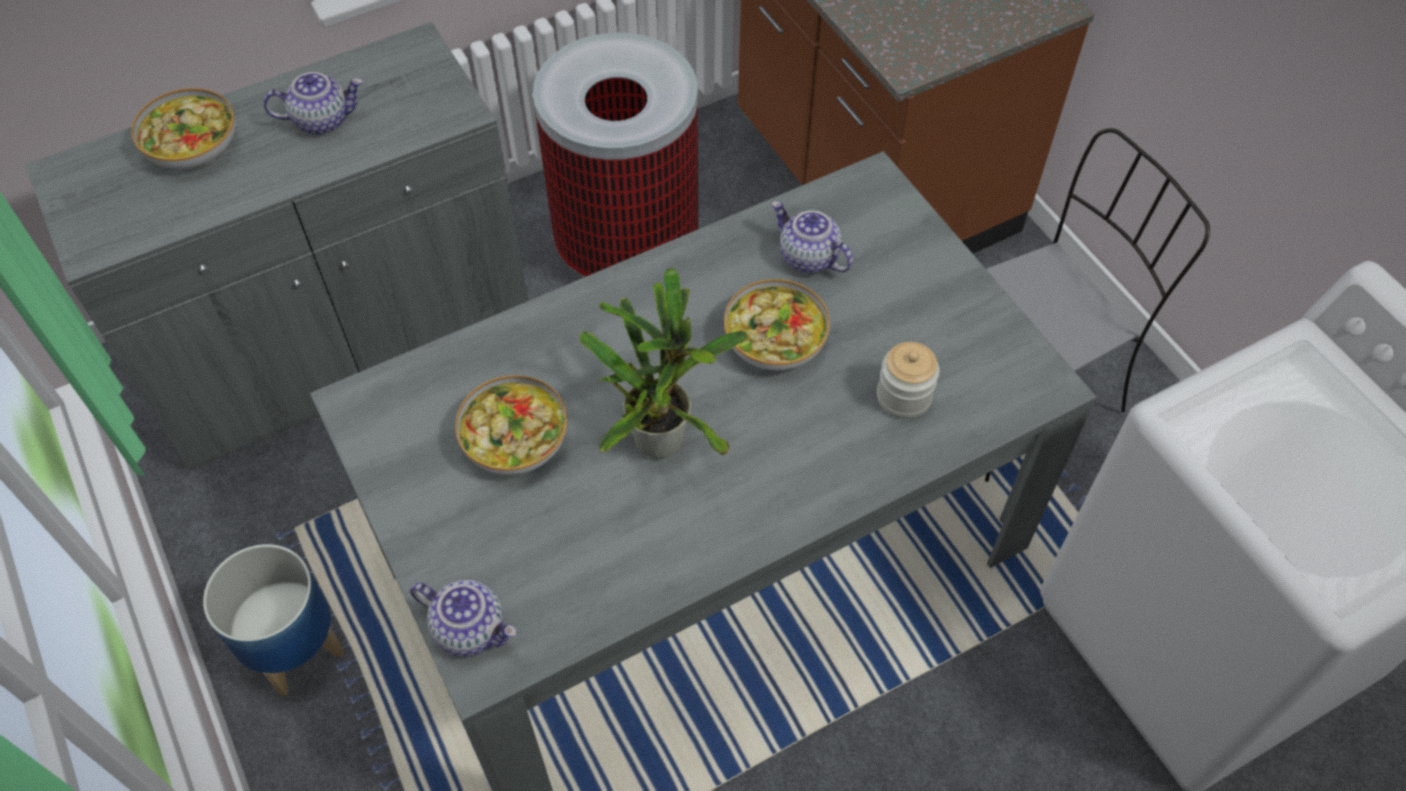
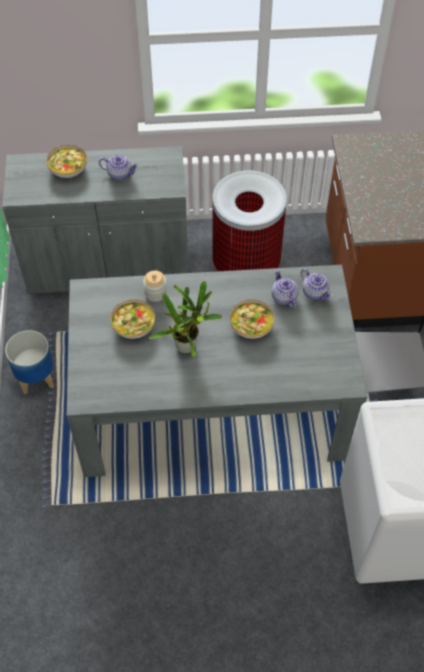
camera: 25 degrees right, 0 degrees up
teapot [410,580,517,657] -> teapot moved to [301,269,333,300]
jar [877,342,940,419] -> jar moved to [143,271,167,302]

